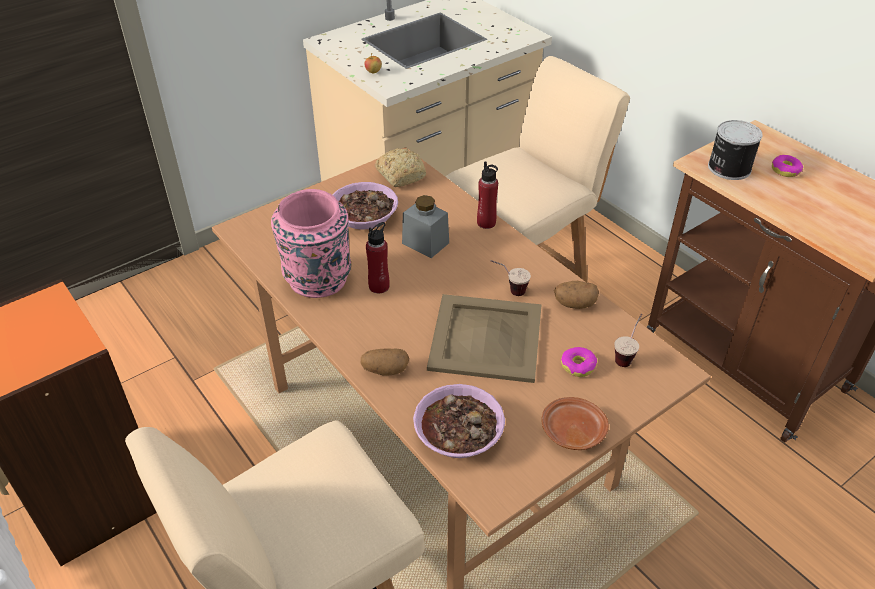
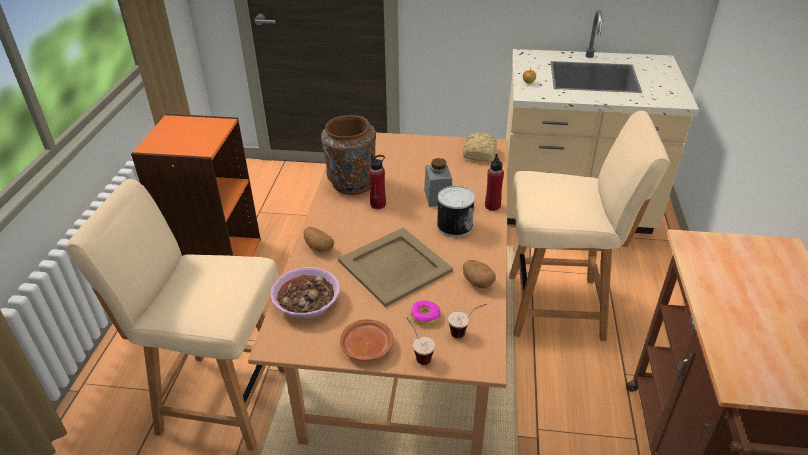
camera: 45 degrees right, 5 degrees down
pink vase [271,189,351,298] -> brown vase [321,115,376,195]
bowl [332,182,398,230] -> none
cup [491,260,531,296] -> cup moved to [406,317,435,365]
can [708,120,763,180] -> can moved to [437,186,475,237]
donut [772,155,803,177] -> none

